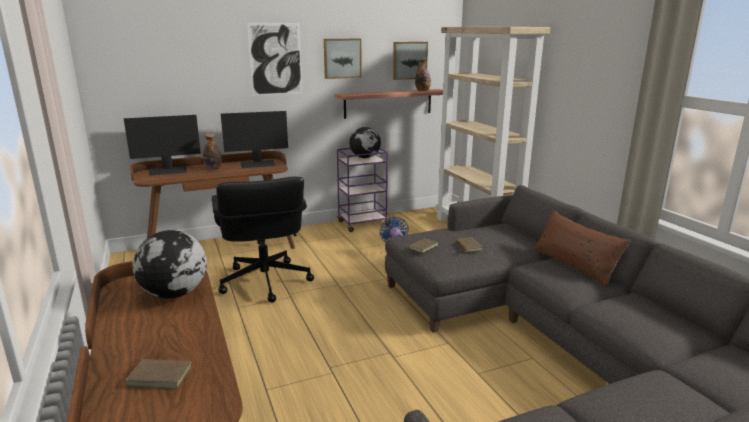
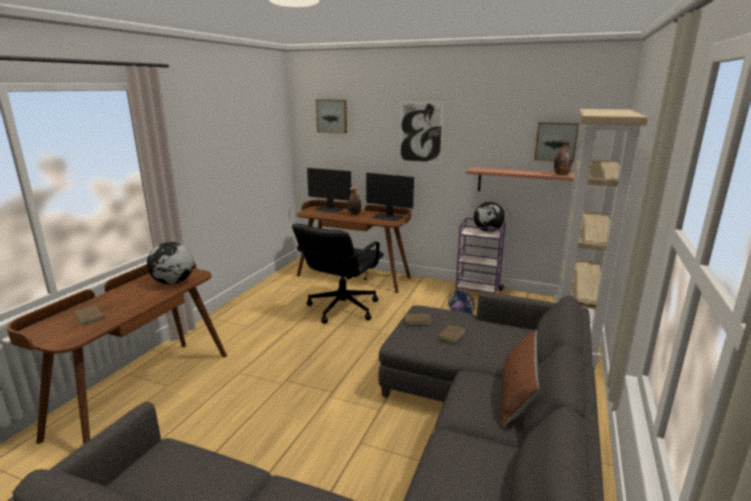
camera: 45 degrees right, 0 degrees up
picture [324,39,362,79] -> picture moved to [316,99,347,134]

